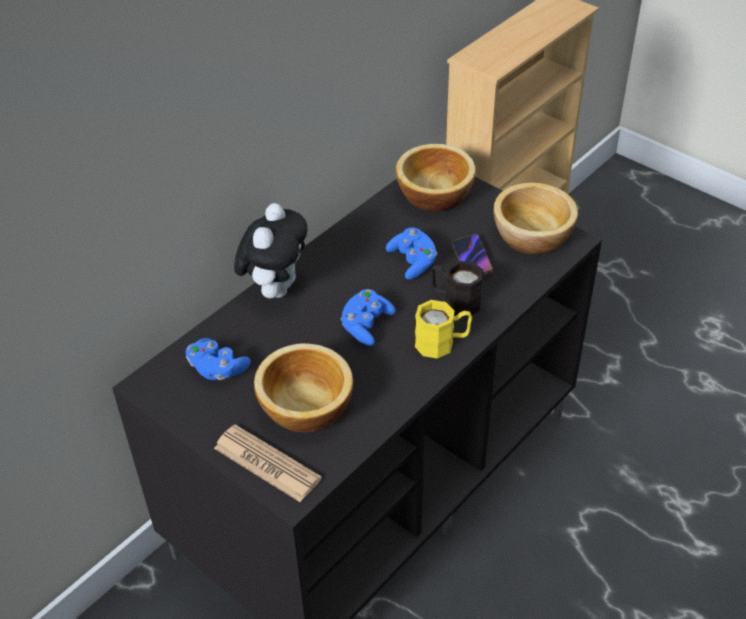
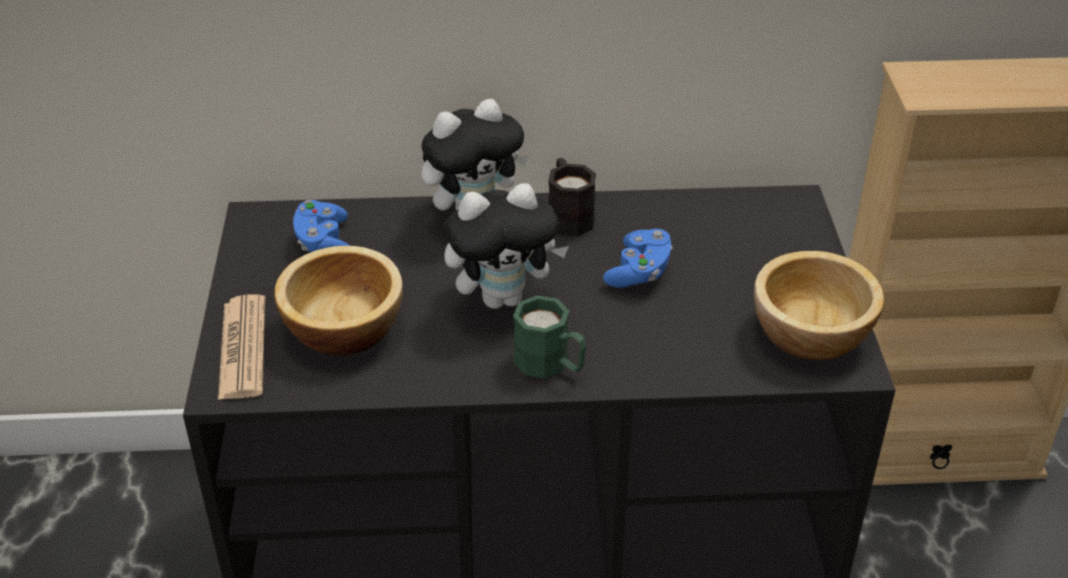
camera: 45 degrees right, 5 degrees down
blue game controller [341,289,396,346] -> plush toy [444,183,569,309]
bowl [396,144,476,212] -> none
yellow mug [415,300,472,359] -> green mug [513,295,586,379]
black mug [431,261,483,317] -> black mug moved to [548,158,596,236]
phone [452,234,493,275] -> none

